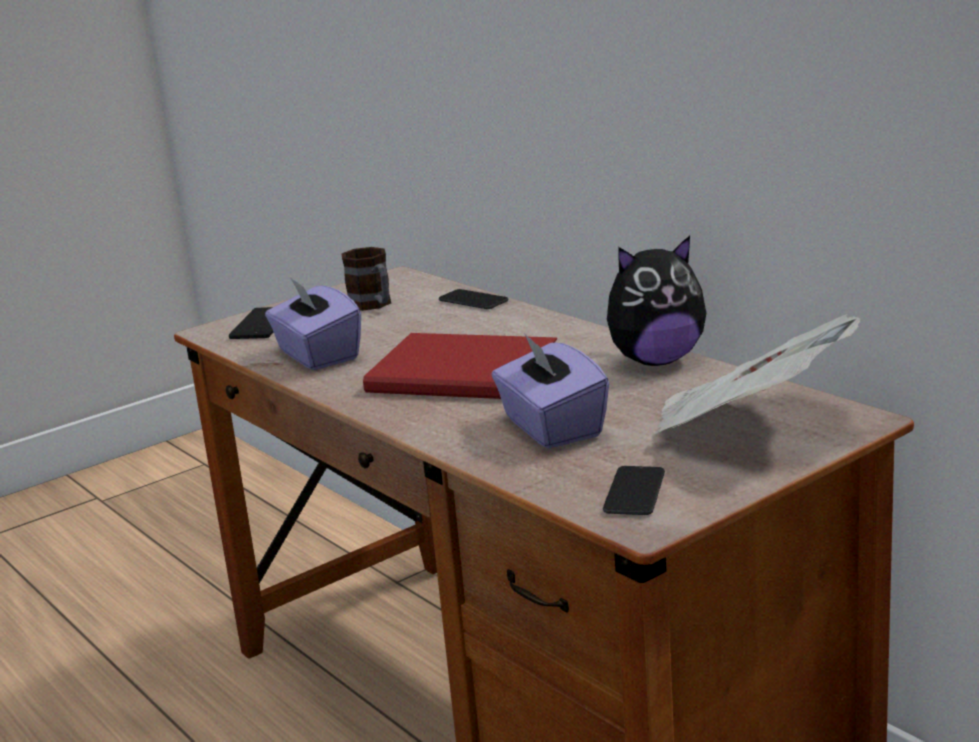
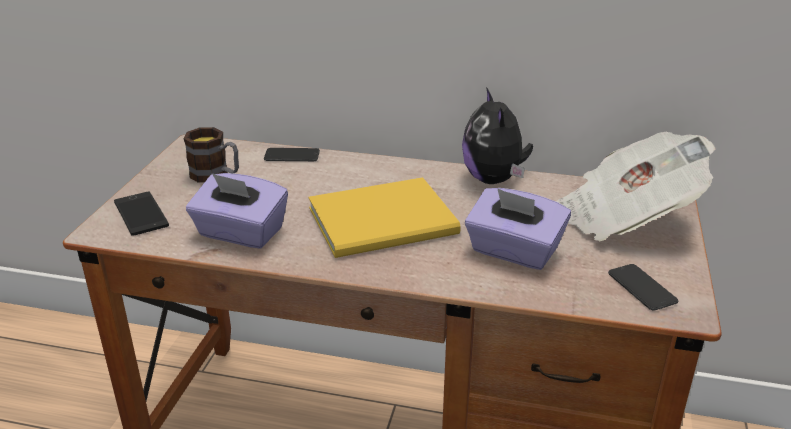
camera: 40 degrees left, 10 degrees up
red book [363,333,557,399] -> yellow book [309,177,461,258]
plush toy [607,236,706,366] -> plush toy turned 135 degrees clockwise [462,87,533,184]

